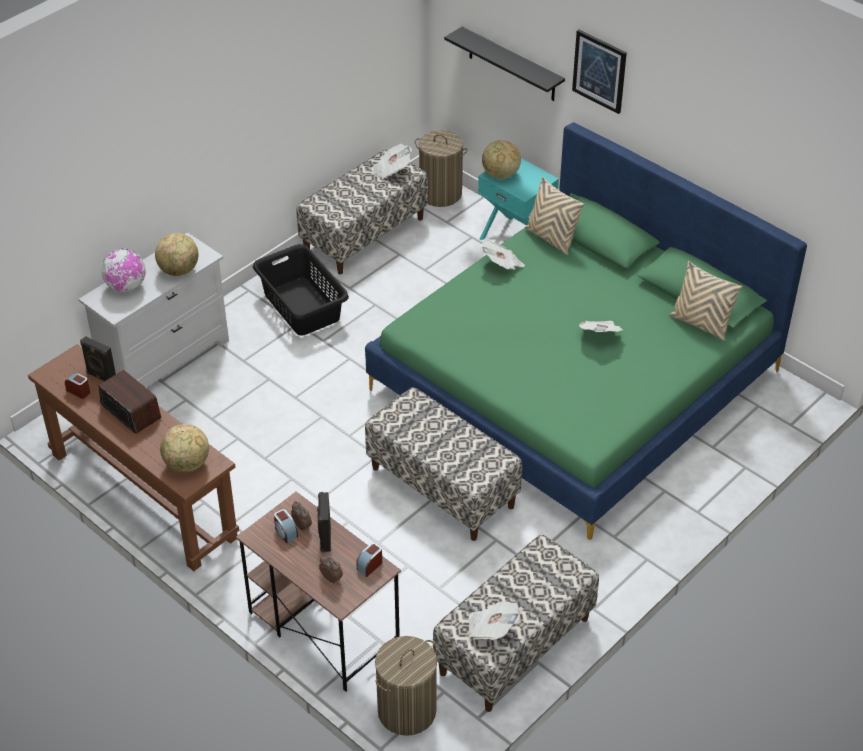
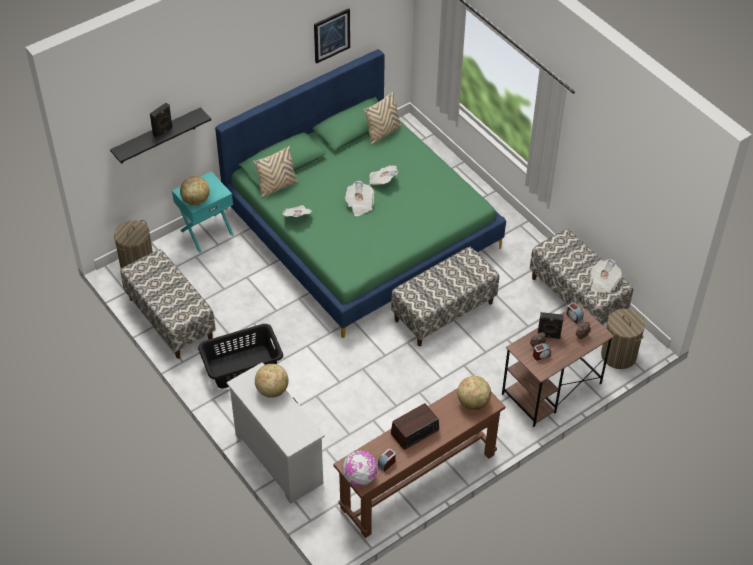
camera: 80 degrees left, 5 degrees up
black speaker [80,336,116,381] -> black speaker moved to [150,103,173,139]
globe [102,249,146,292] -> globe moved to [343,450,378,486]
newspaper [371,144,412,179] -> newspaper moved to [345,181,374,216]
picture [572,30,627,114] -> picture moved to [314,8,350,64]

